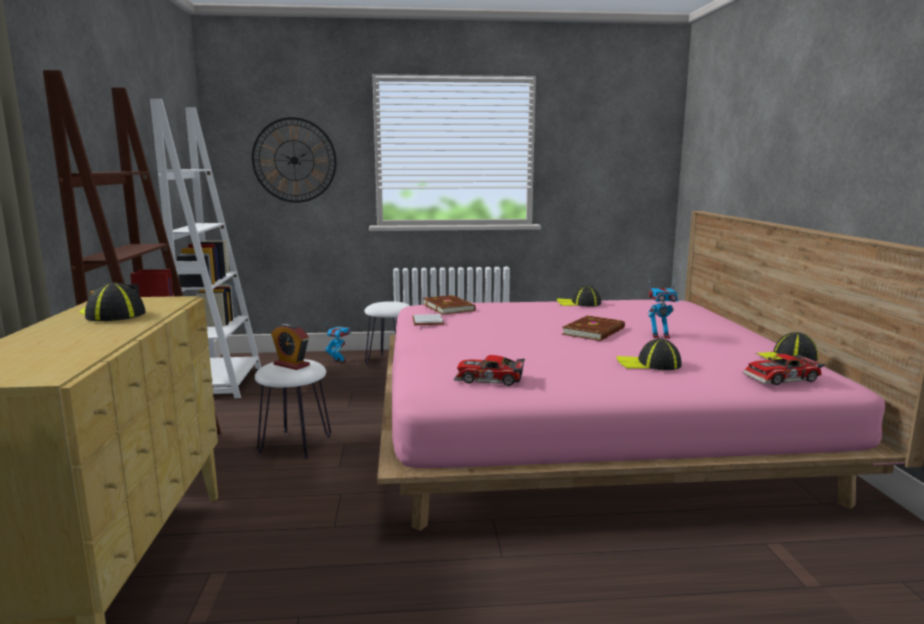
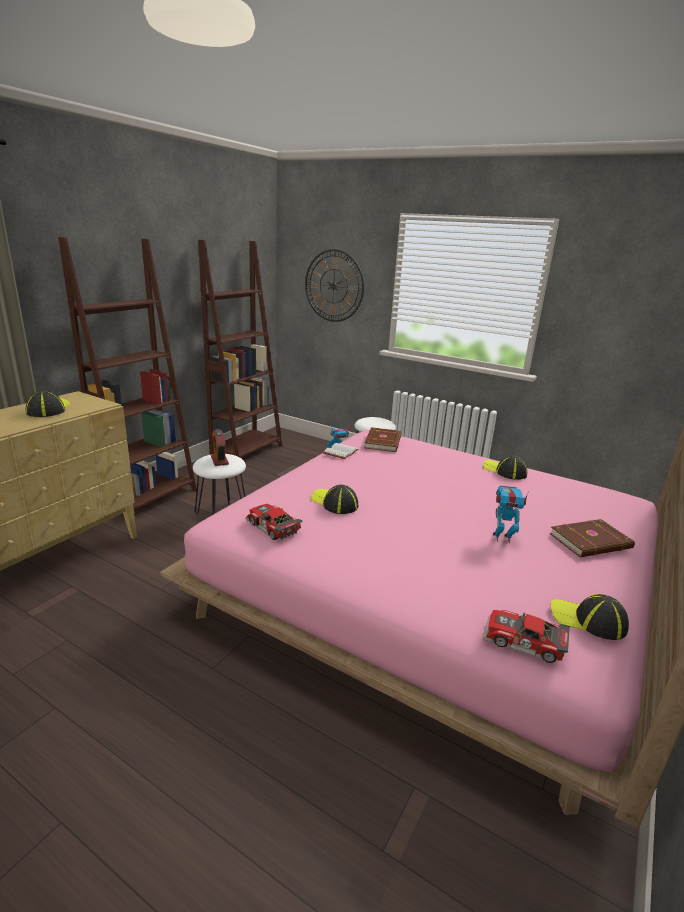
camera: 35 degrees right, 10 degrees up
white bookcase [150,99,261,398] -> brown bookcase [198,240,283,458]
brown book [562,316,625,341] -> brown book moved to [550,519,635,557]
cap [617,339,682,370] -> cap moved to [311,485,358,514]
toy robot [648,277,678,338] -> toy robot turned 150 degrees clockwise [493,485,529,543]

